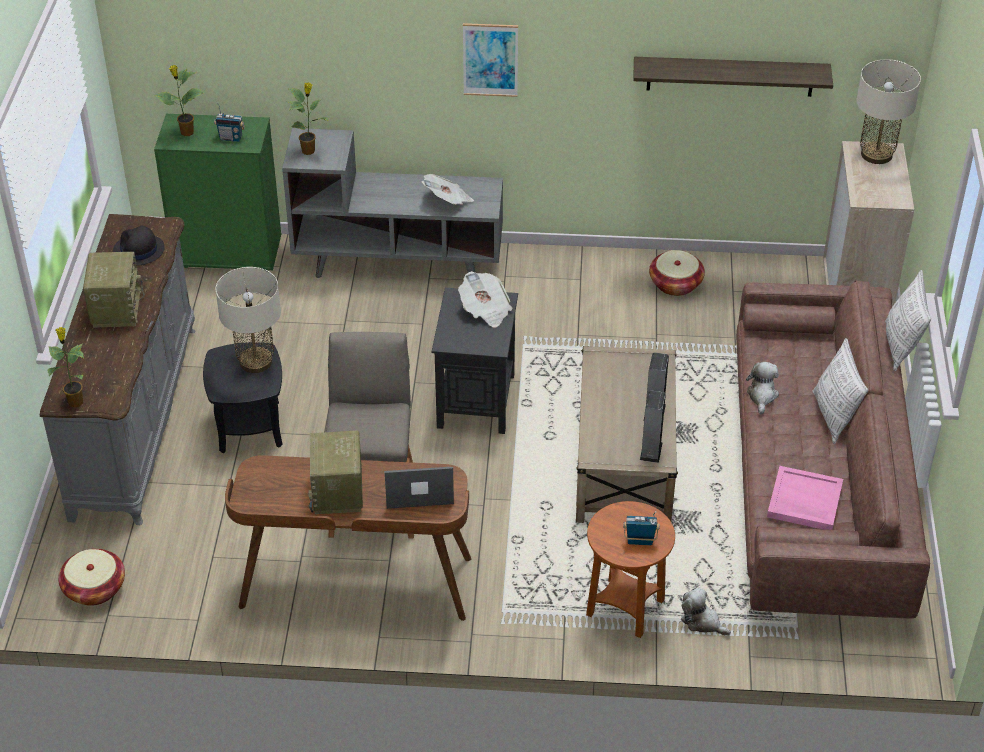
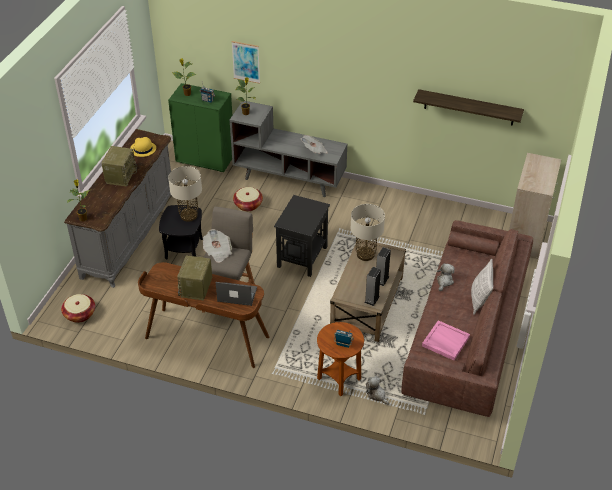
camera: 15 degrees right, 0 degrees up
black hat [113,226,165,266] -> yellow hat [130,137,156,157]
newspaper [458,271,513,327] -> newspaper moved to [203,229,232,263]
picture [463,23,518,97] -> picture moved to [231,41,260,84]
basket [649,250,705,296] -> basket moved to [233,187,263,211]
table lamp [856,59,921,164] -> table lamp moved to [350,204,385,261]
pillow [885,270,931,371] -> none

